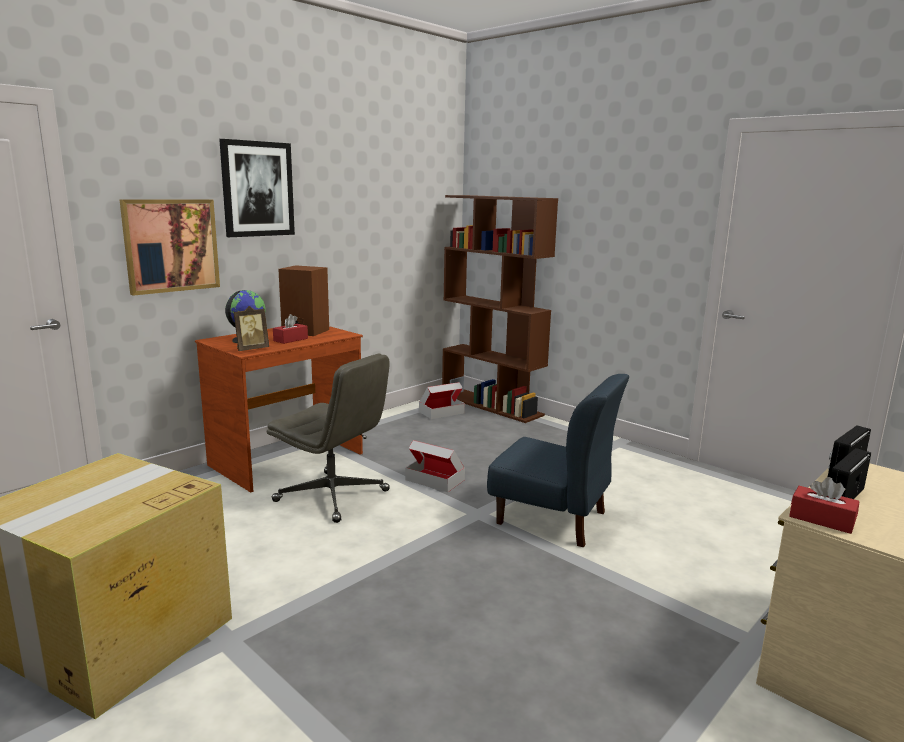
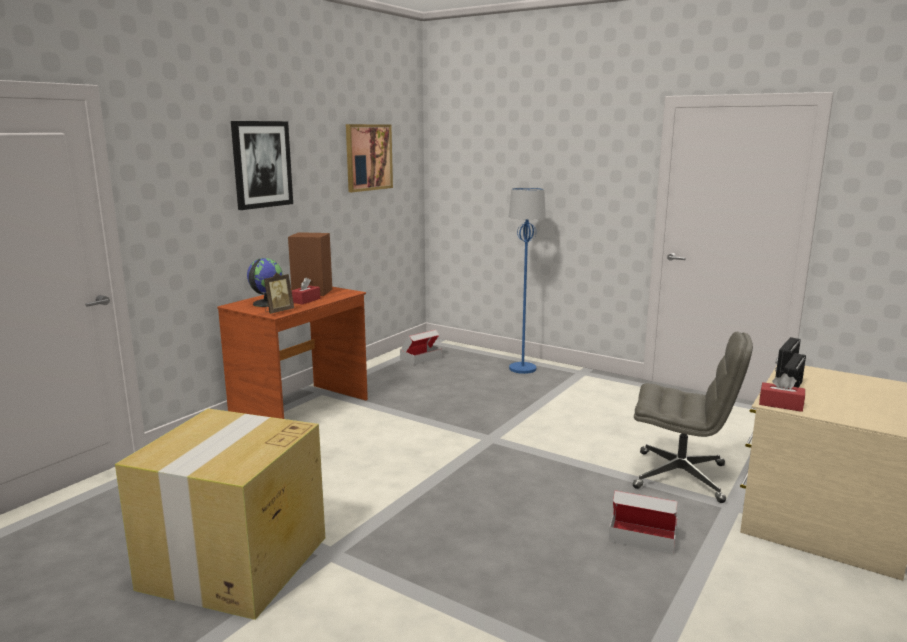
camera: 10 degrees left, 0 degrees up
picture [119,199,220,296] -> picture moved to [346,124,393,192]
grey office chair [267,354,390,523] -> grey office chair moved to [633,332,753,503]
cardboard box [405,440,465,492] -> cardboard box moved to [608,490,677,555]
brown bookcase [442,195,558,423] -> none
blue chair [487,374,629,548] -> none
none -> blue floor lamp [509,188,546,374]

